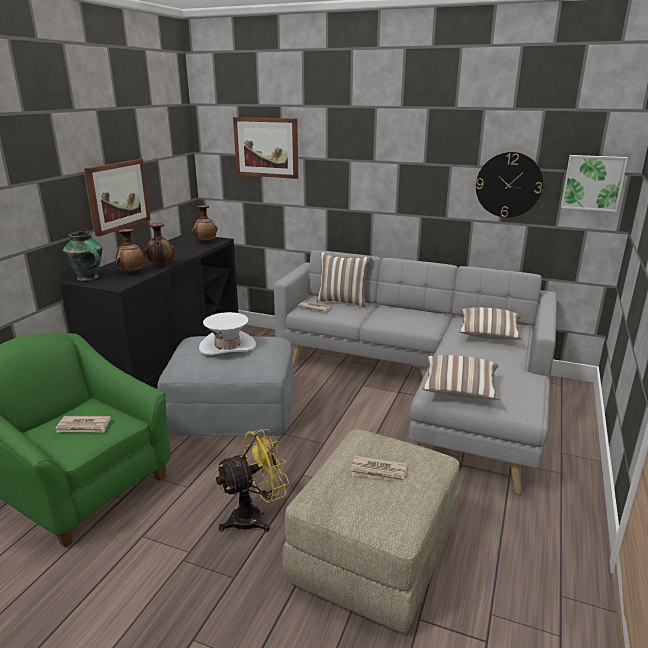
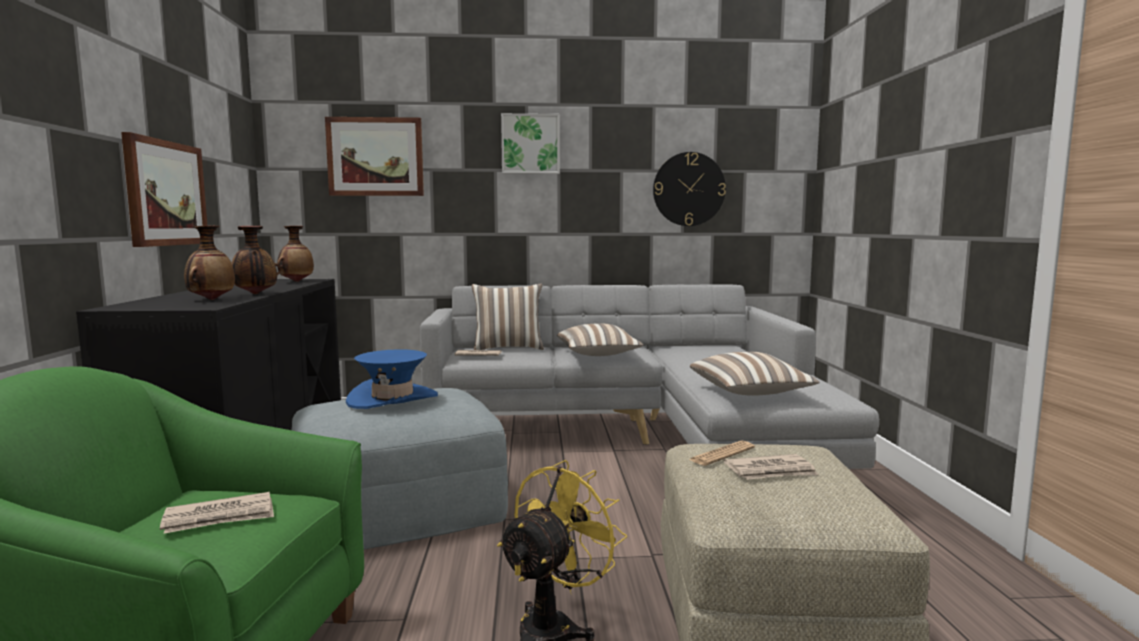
camera: 25 degrees left, 15 degrees down
vase [63,231,102,281] -> none
white hat [199,312,256,355] -> blue hat [346,349,438,409]
pillow [459,307,523,340] -> pillow moved to [557,323,643,356]
picture [561,155,628,212] -> picture moved to [501,113,560,174]
none -> newspaper [689,441,755,466]

